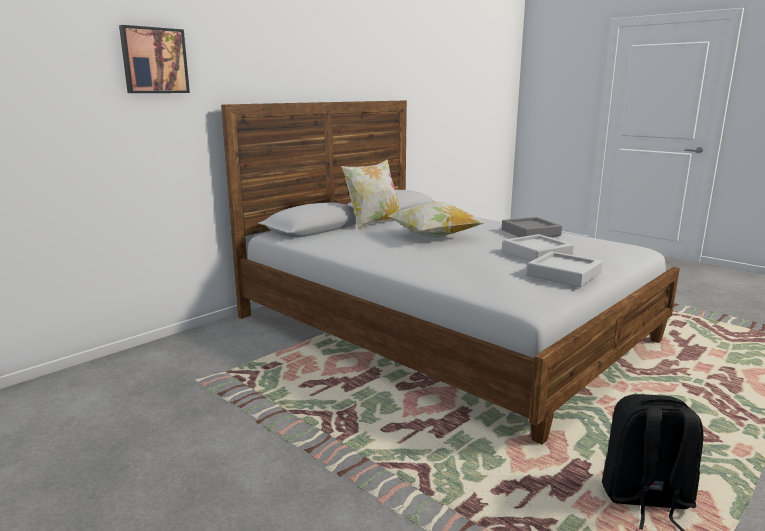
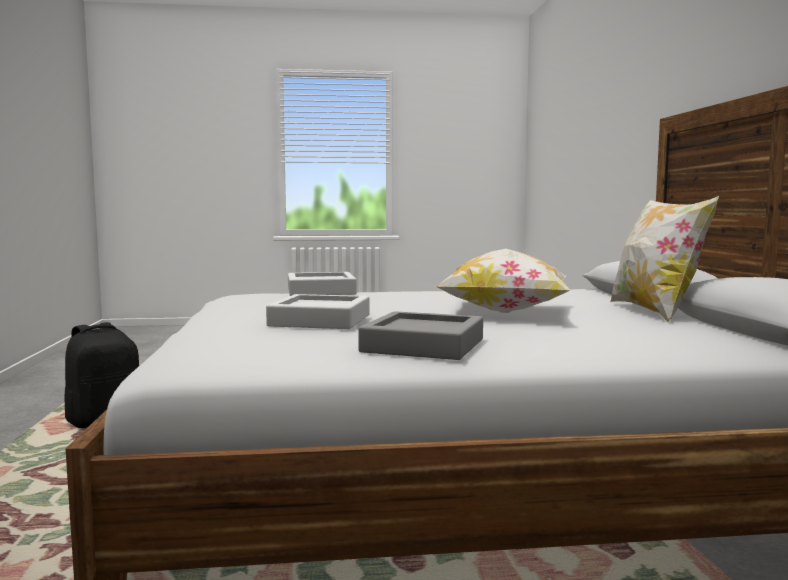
camera: 130 degrees right, 10 degrees down
picture [119,25,190,93] -> none
grey tray [527,251,603,287] -> grey tray moved to [288,272,357,296]

